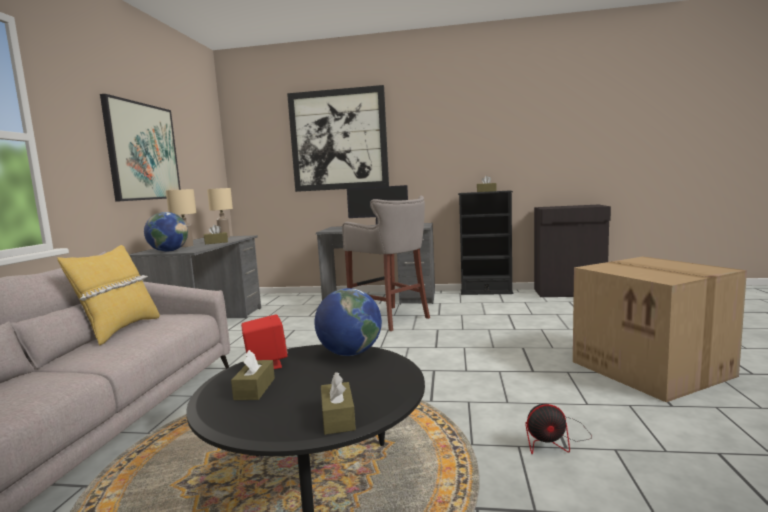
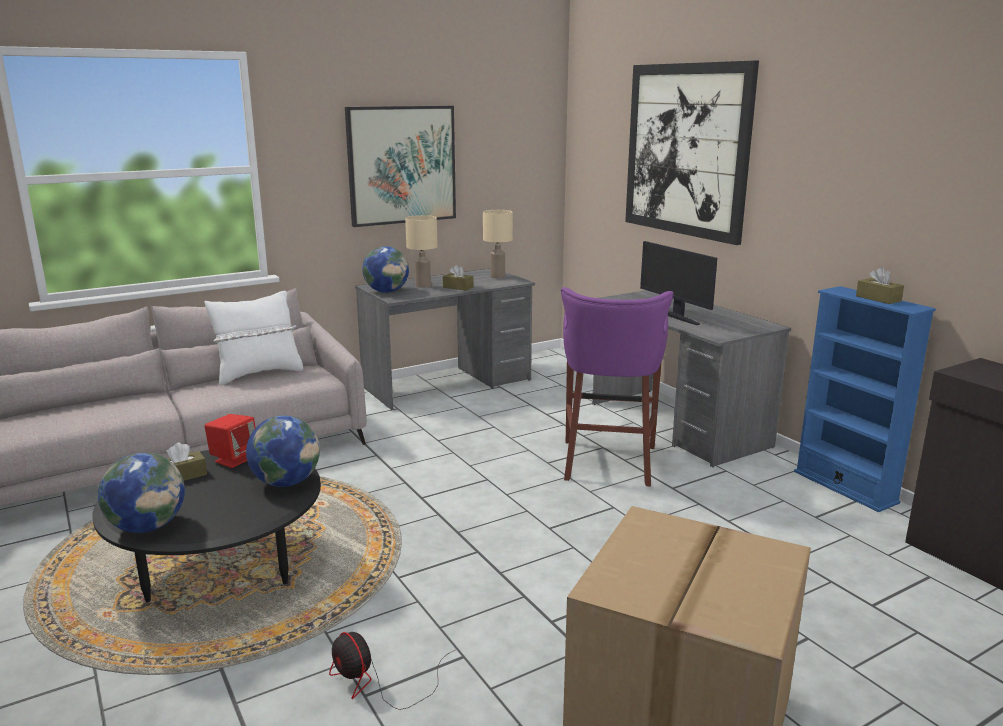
camera: 50 degrees right, 10 degrees up
yellow pillow [58,245,160,346] -> white pillow [205,291,303,385]
brown tissue box [321,372,356,435] -> globe [98,453,185,533]
grey stool [342,195,430,331] -> purple stool [561,287,674,486]
black bookcase [458,191,513,295] -> blue bookcase [794,286,936,512]

